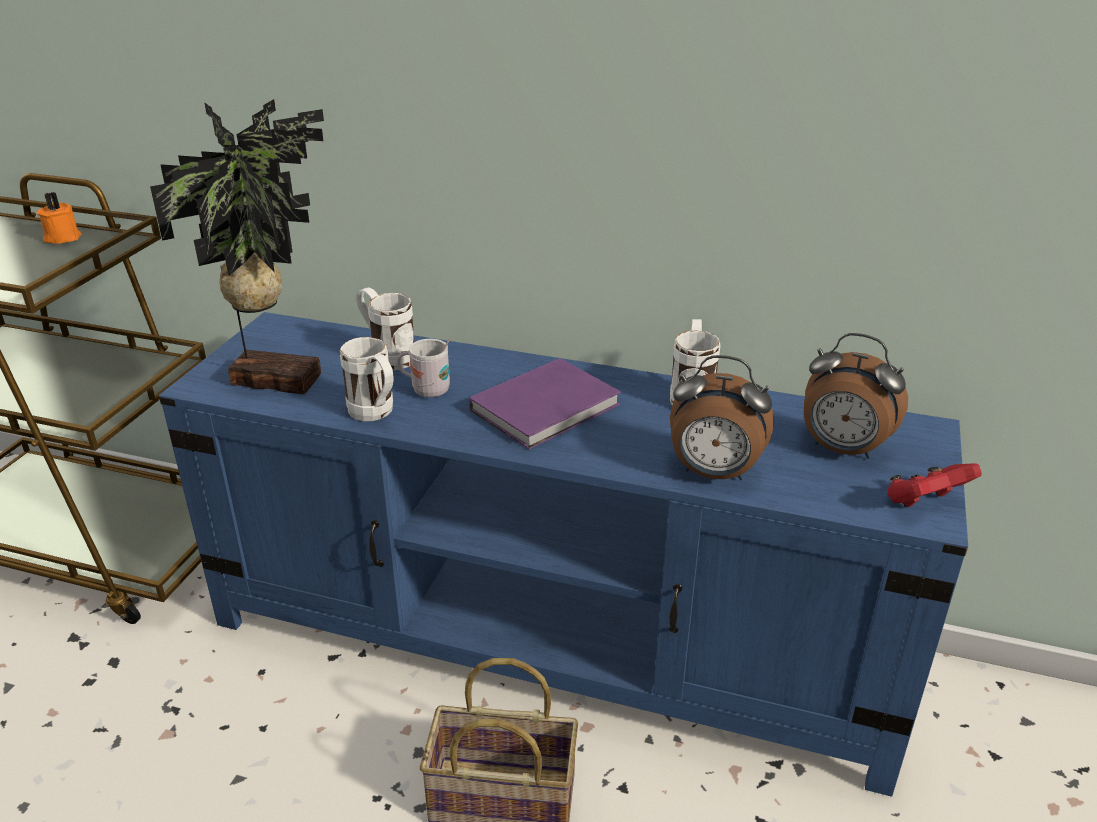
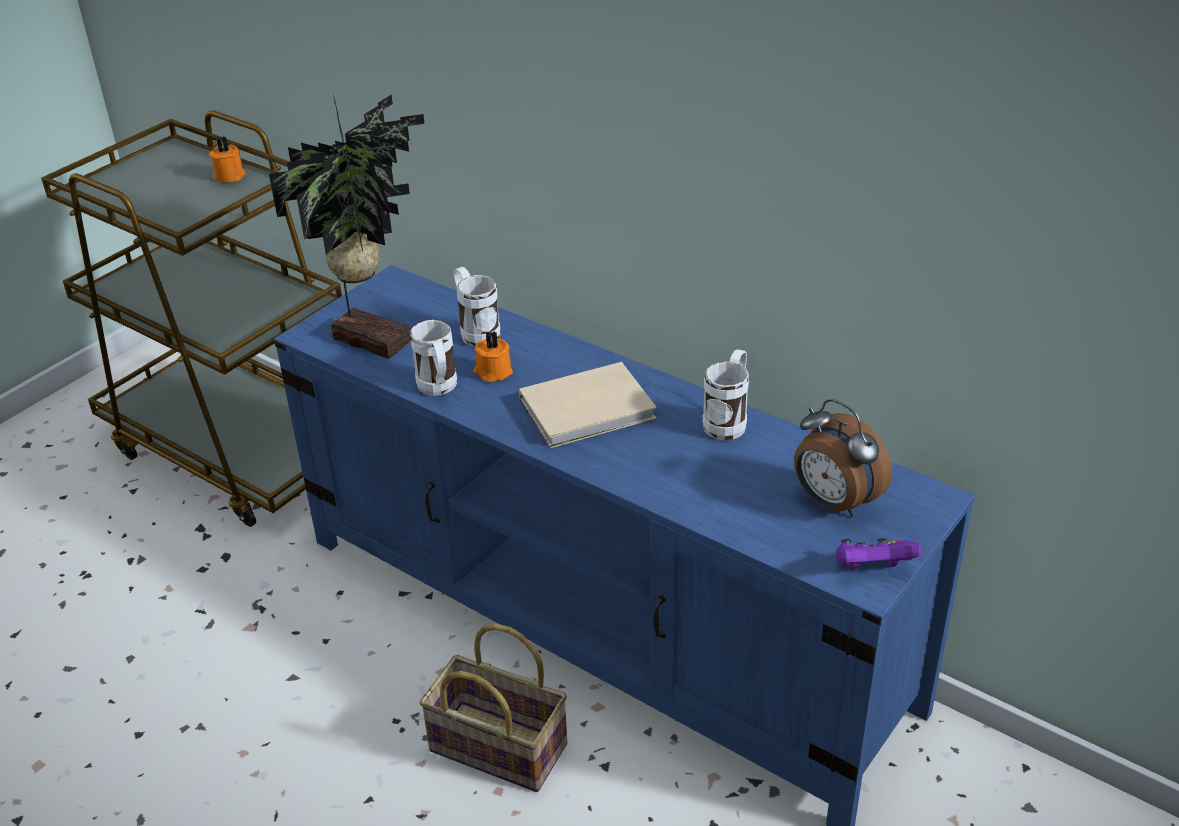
camera: 20 degrees right, 5 degrees up
white mug [397,339,450,397] -> orange candle [473,331,513,382]
purple book [469,358,621,449] -> beige book [519,362,656,448]
alarm clock [670,355,774,480] -> none
red game controller [887,463,981,508] -> purple game controller [836,538,921,571]

